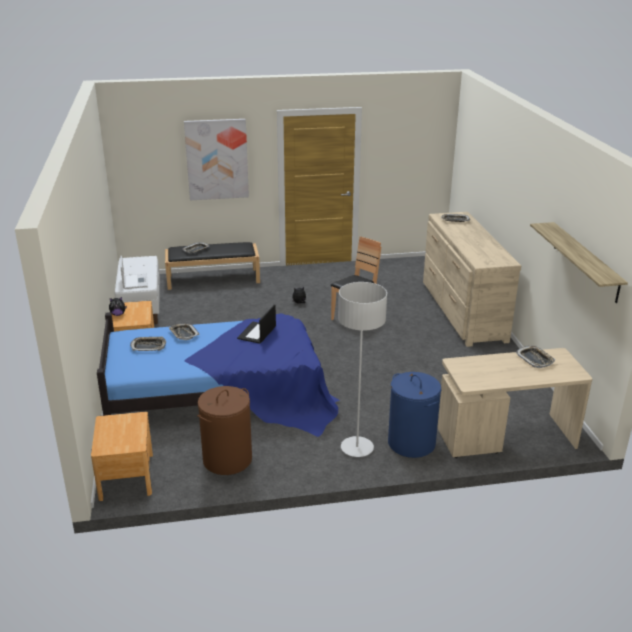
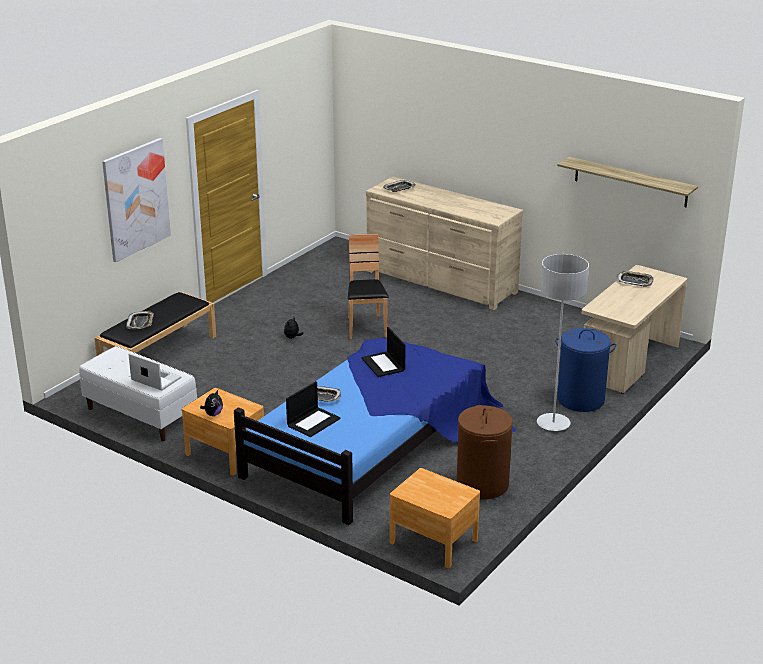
camera: 45 degrees left, 0 degrees up
tray [130,336,166,351] -> laptop [286,381,340,437]

